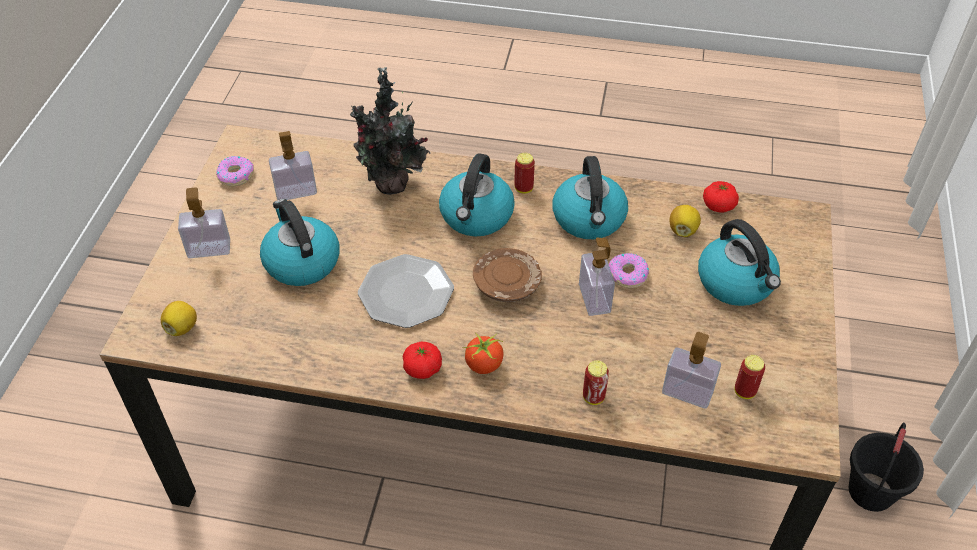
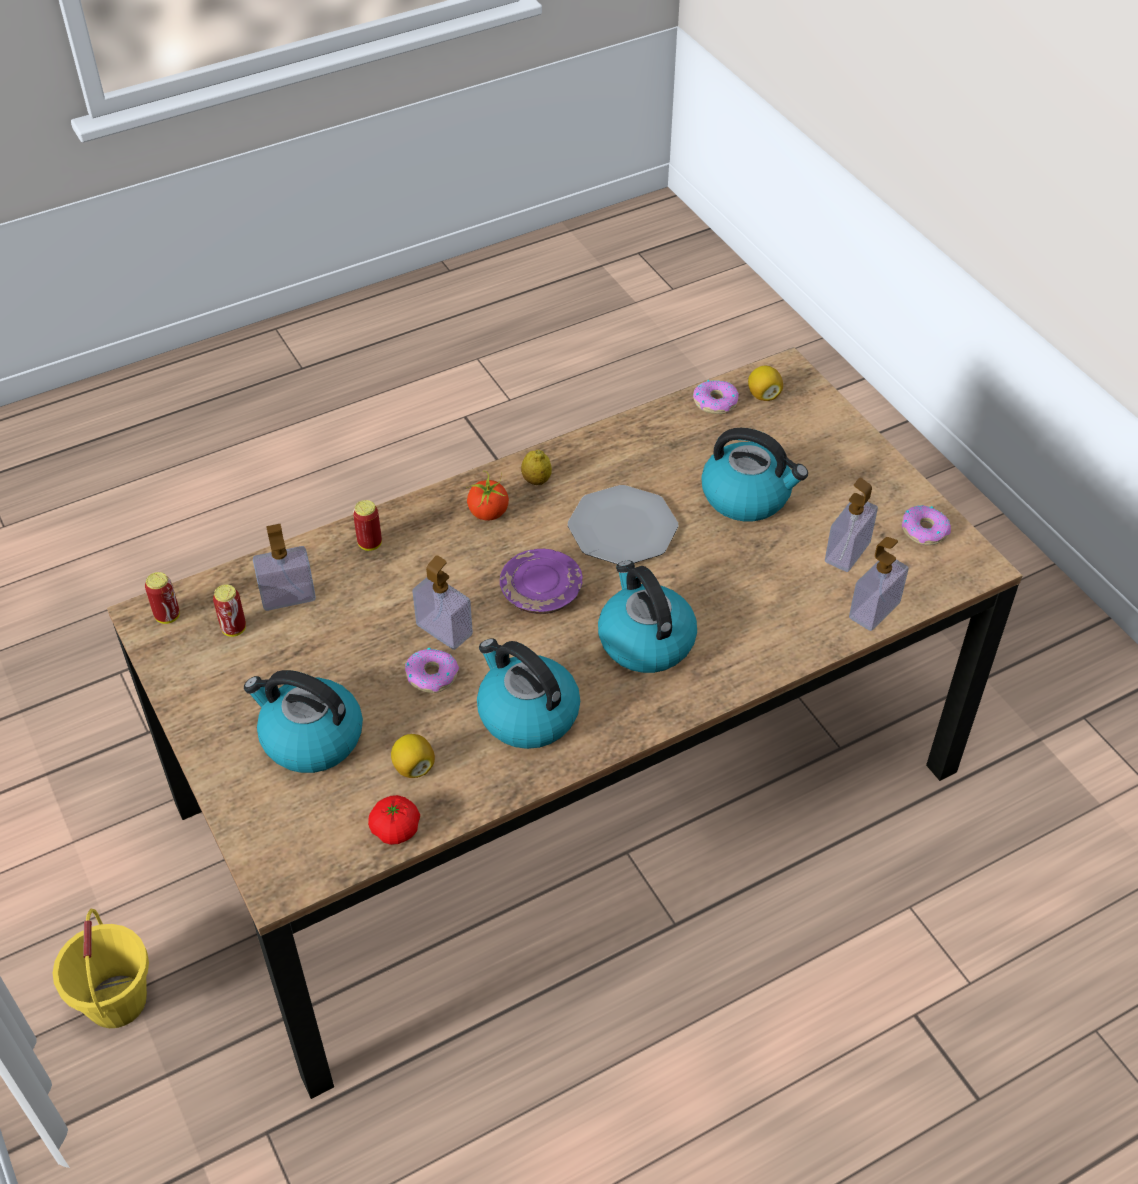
camera: 140 degrees right, 0 degrees up
soap dispenser [178,187,230,258] -> soap dispenser moved to [849,537,909,631]
potted plant [350,67,431,195] -> none
tomato [403,342,442,379] -> lemon [521,450,552,485]
brown plate [473,248,542,302] -> purple plate [500,548,583,614]
can [514,153,535,194] -> can moved to [145,572,180,624]
black bucket [849,423,924,512] -> yellow bucket [53,909,149,1028]
none -> donut [693,380,739,414]

